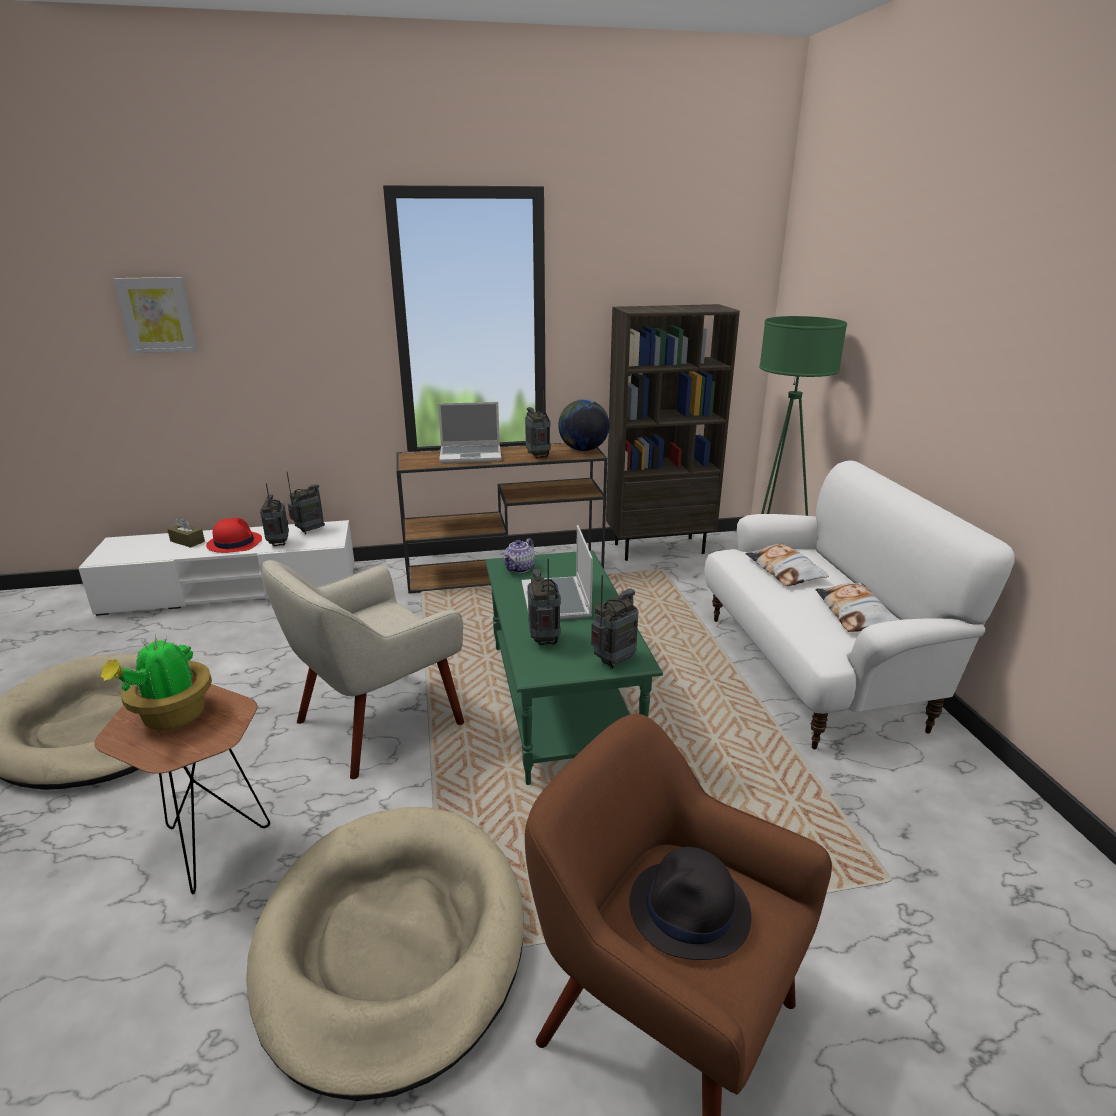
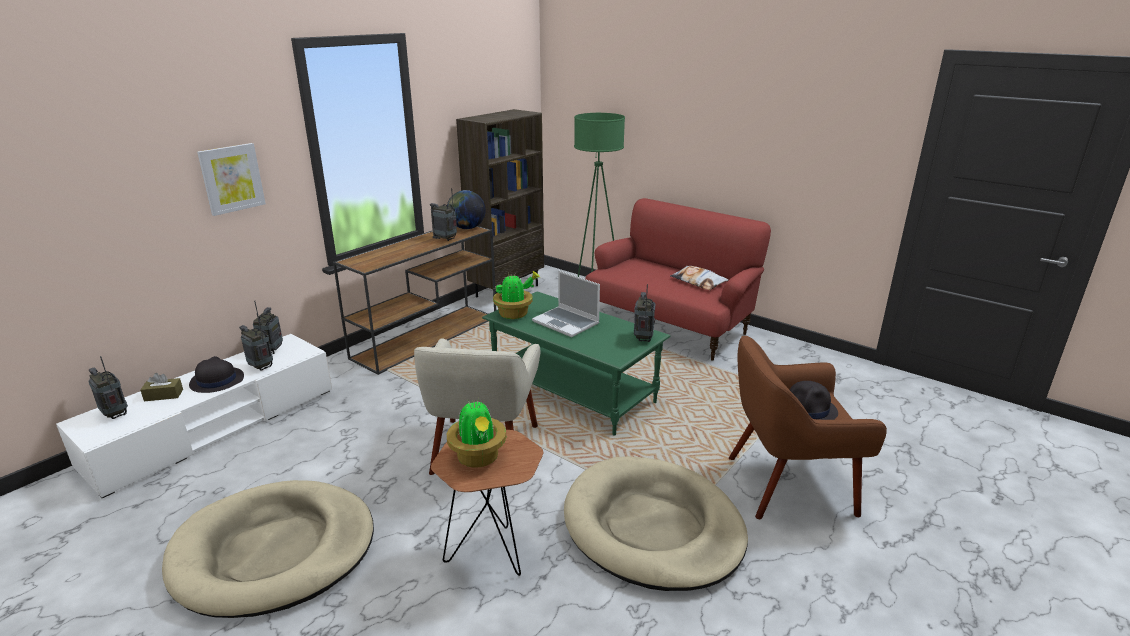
camera: 40 degrees left, 0 degrees up
picture [113,277,198,353] -> picture moved to [197,143,266,216]
red hat [206,518,262,553] -> black hat [189,356,244,393]
laptop [438,402,501,463] -> none
teapot [503,538,535,573] -> potted plant [493,271,540,319]
radio [527,559,561,645] -> radio moved to [88,356,128,419]
white sofa [704,461,1014,750] -> red sofa [585,198,771,361]
pillow [745,543,829,586] -> none

